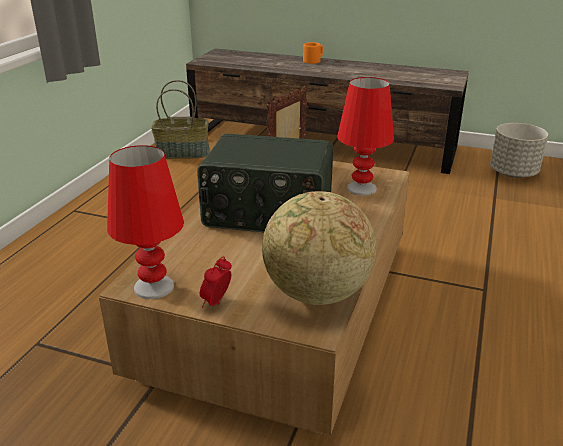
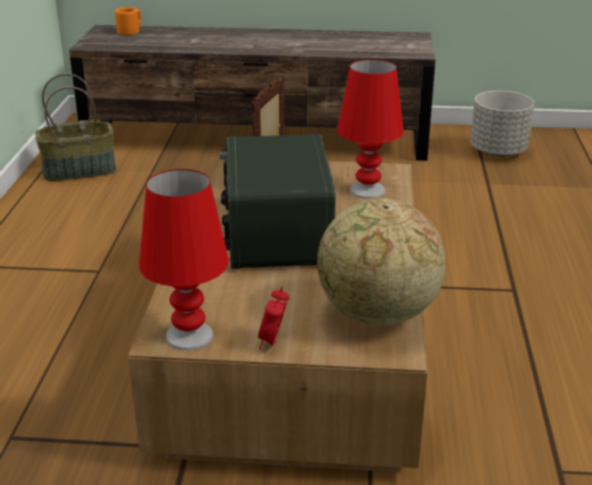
camera: 15 degrees left, 0 degrees up
radio [197,134,333,232] -> radio turned 90 degrees clockwise [219,134,336,269]
orange mug [303,42,323,64] -> orange mug moved to [115,7,141,35]

